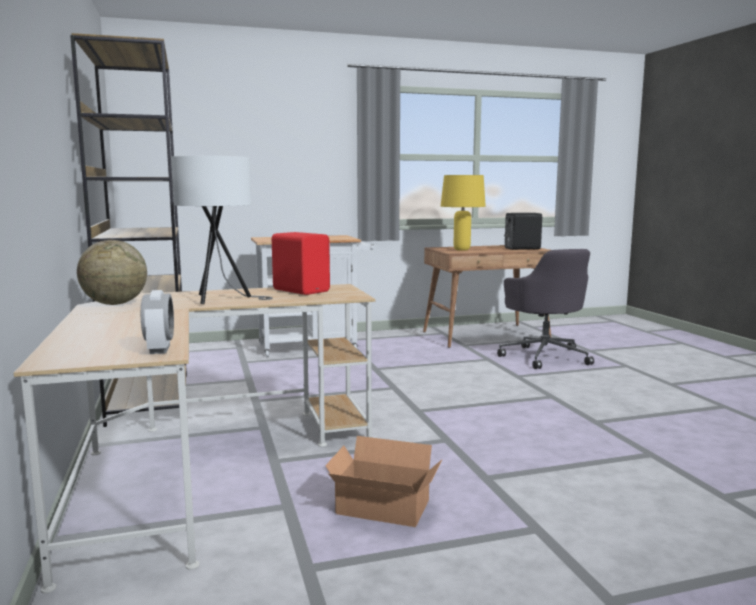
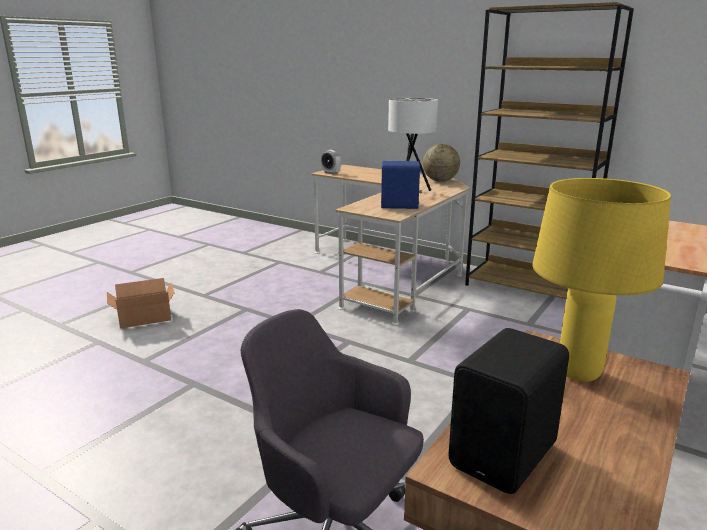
camera: 140 degrees right, 10 degrees up
red speaker [272,232,330,295] -> blue speaker [381,161,422,209]
cardboard box [325,436,442,527] -> cardboard box moved to [107,278,175,328]

